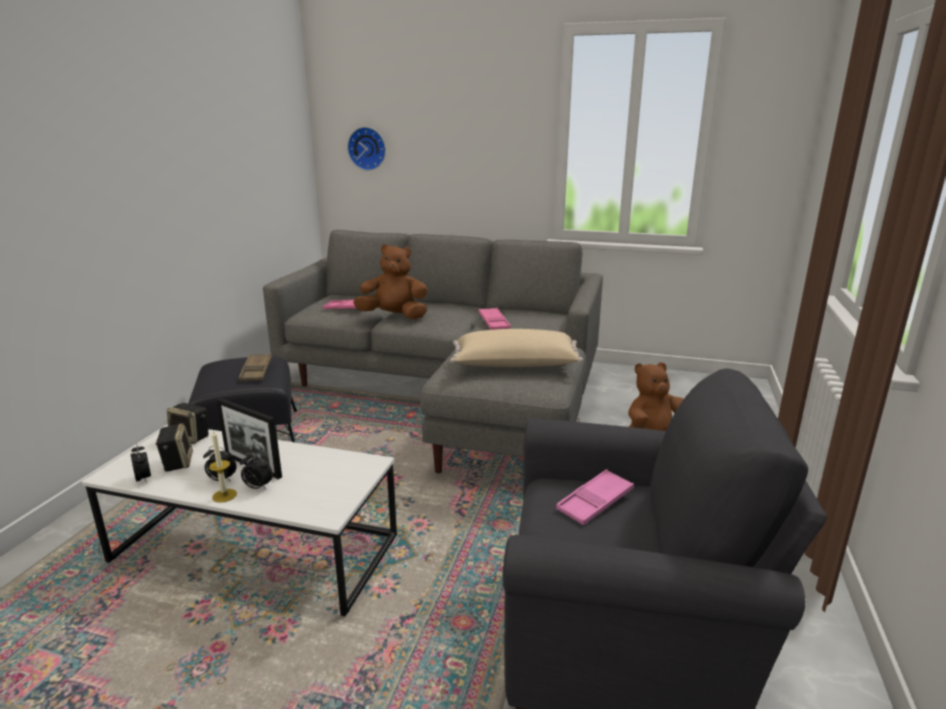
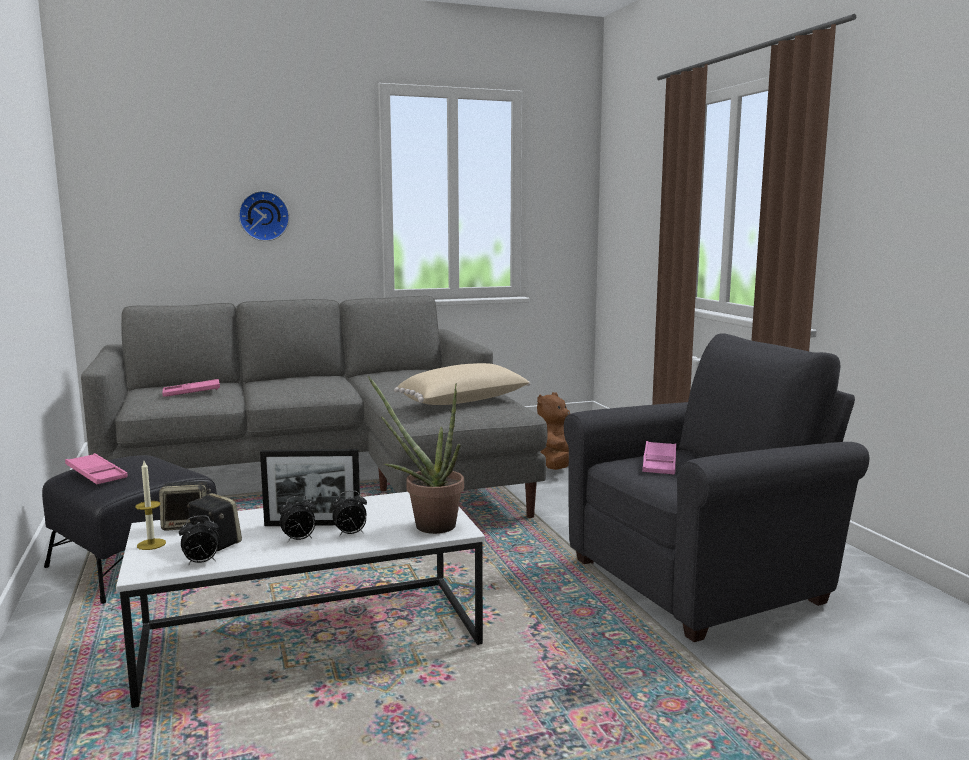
camera: 35 degrees left, 10 degrees down
alarm clock [131,443,151,482] -> alarm clock turned 135 degrees clockwise [179,515,219,565]
candle [209,430,237,503] -> candle moved to [135,461,166,550]
brown tray [239,354,272,381] -> none
wall clock [347,127,386,171] -> wall clock moved to [238,191,290,241]
brown plush toy [353,244,428,319] -> none
pink tray [478,308,511,330] -> pink tray moved to [65,453,128,484]
none -> potted plant [368,376,464,534]

